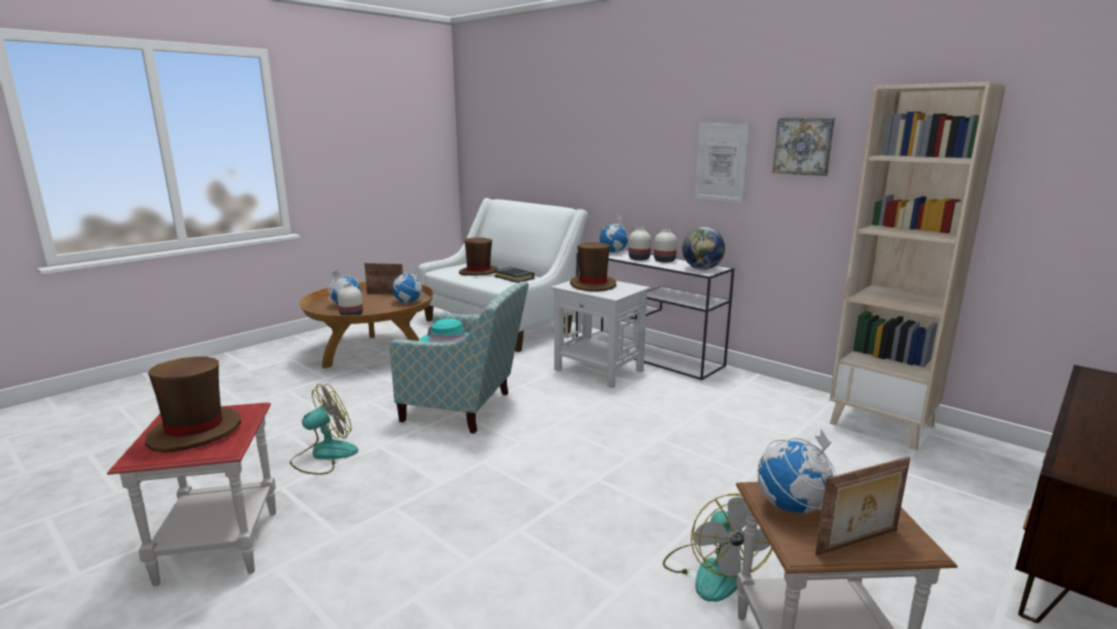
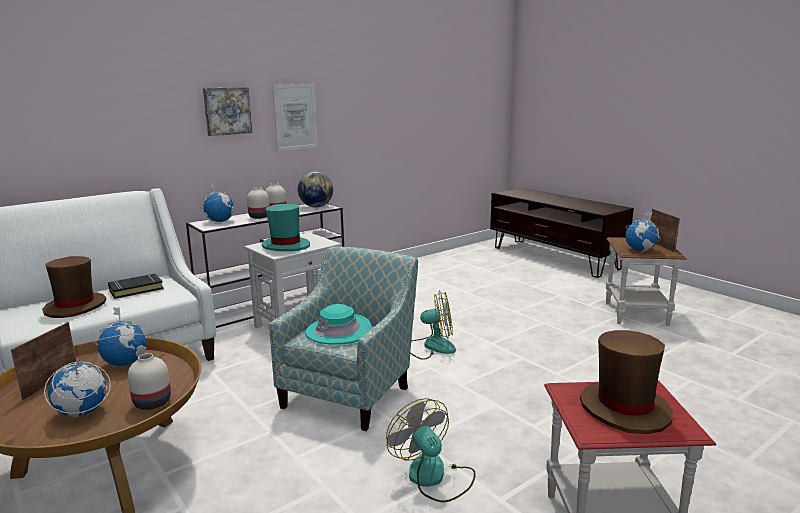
camera: 80 degrees left, 0 degrees up
brown hat [570,242,616,292] -> turquoise hat [262,204,310,251]
fan [663,494,772,602] -> fan moved to [410,290,456,360]
picture [773,118,835,176] -> picture moved to [203,87,252,136]
beige bookcase [829,82,1006,450] -> none

